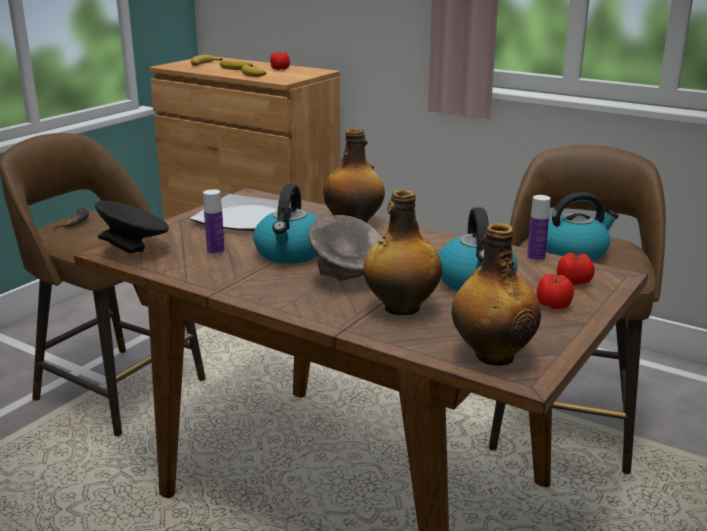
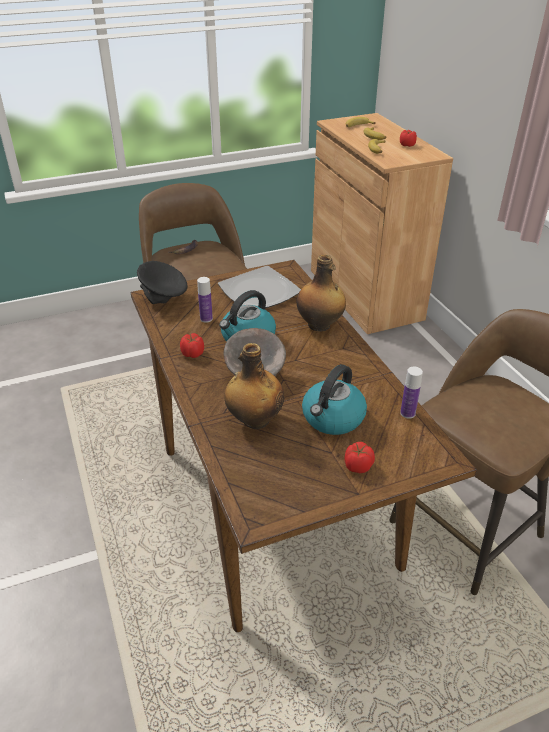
camera: 35 degrees right, 15 degrees up
bottle [452,223,541,366] -> none
kettle [546,192,619,262] -> none
tomato [557,253,595,286] -> tomato moved to [180,333,204,358]

